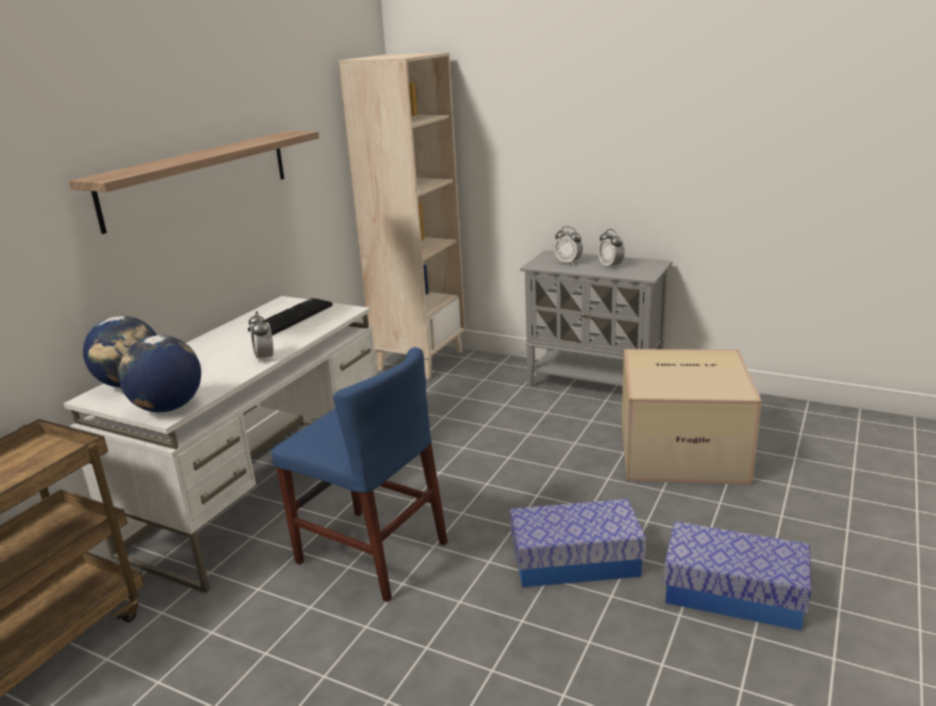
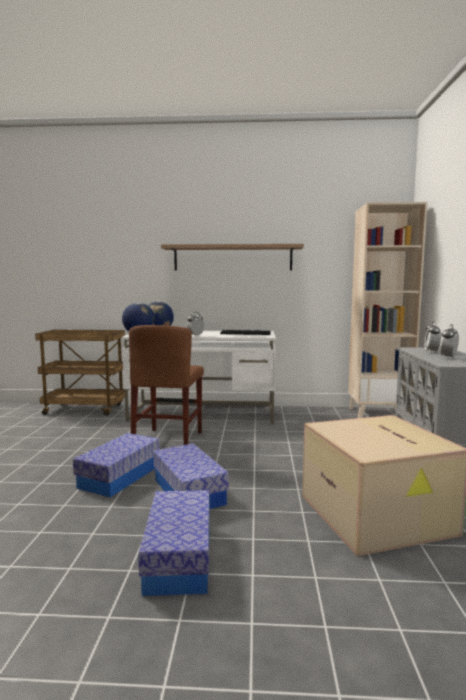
camera: 65 degrees right, 15 degrees down
blue chair [271,347,448,602] -> brown chair [129,325,204,445]
none -> storage box [73,433,160,497]

